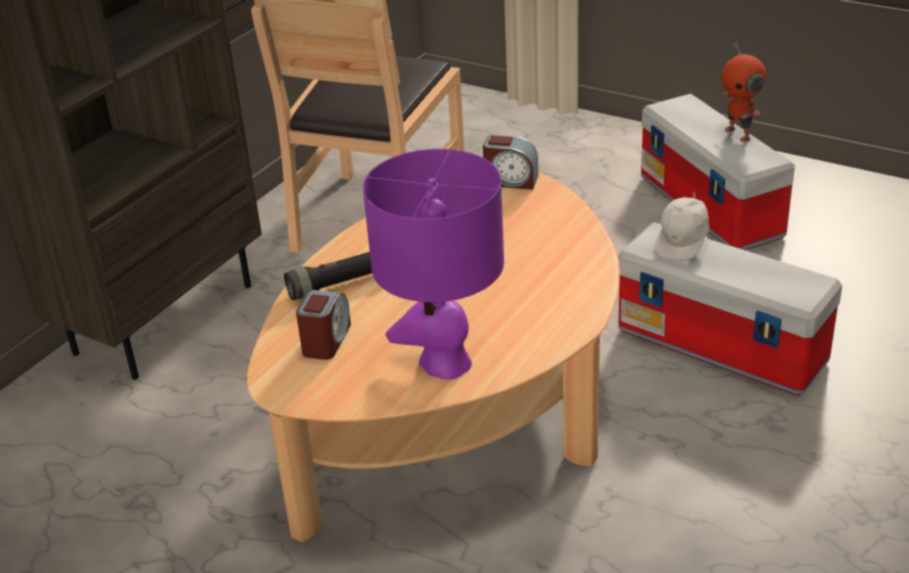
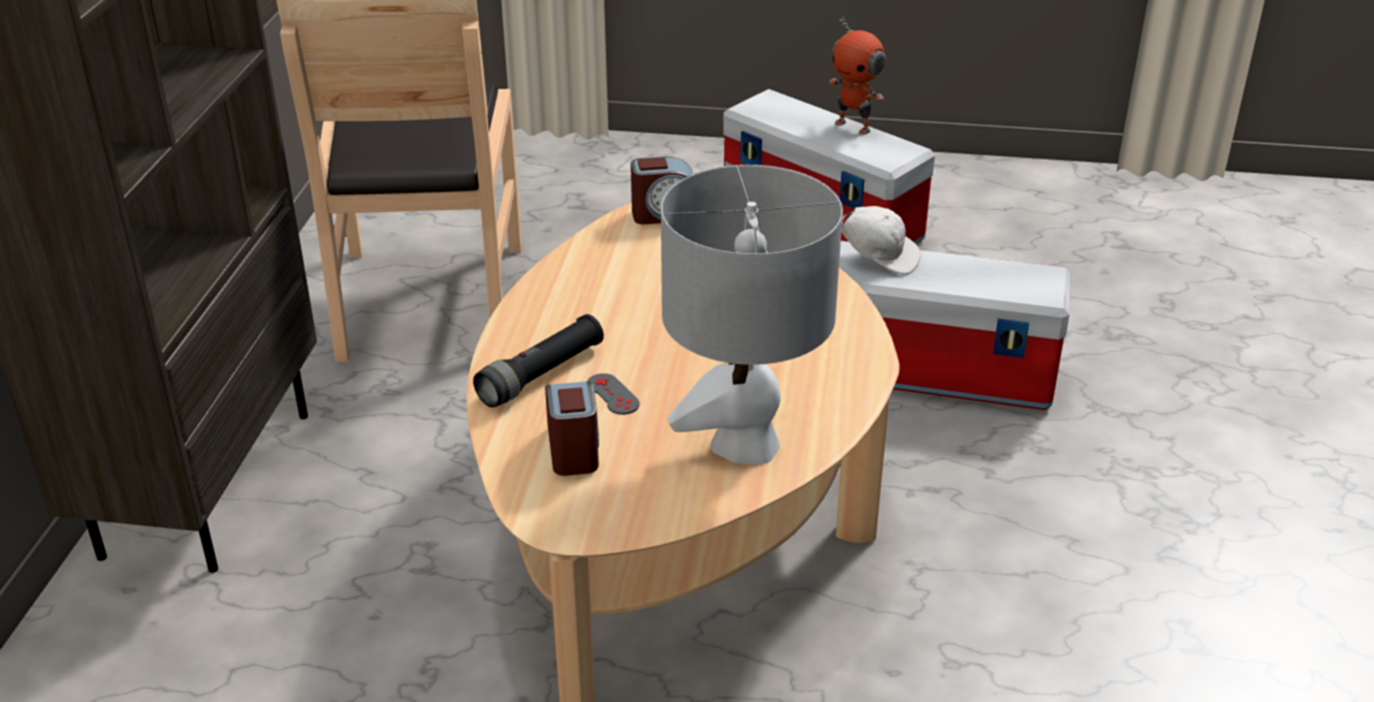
camera: 25 degrees left, 0 degrees up
purple table lamp [363,149,504,380] -> grey table lamp [661,165,843,464]
white cap [654,191,710,261] -> white cap turned 75 degrees counterclockwise [842,206,921,275]
none -> grey game controller [587,373,640,415]

